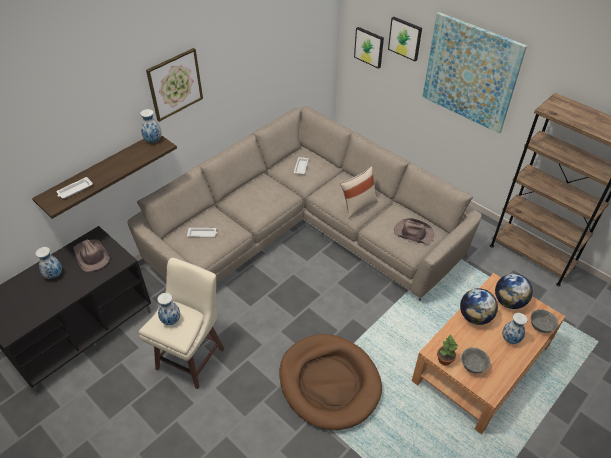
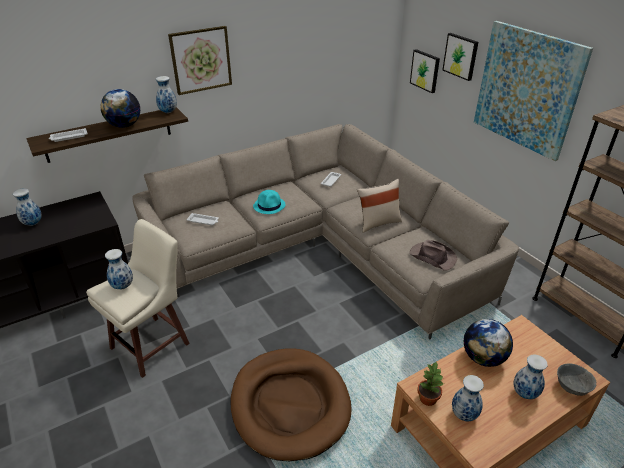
camera: 15 degrees right, 10 degrees down
brown hat [73,239,110,272] -> none
grey bowl [461,347,490,374] -> vase [452,375,484,421]
globe [495,274,533,309] -> globe moved to [100,89,140,128]
none -> turquoise hat [253,190,286,214]

